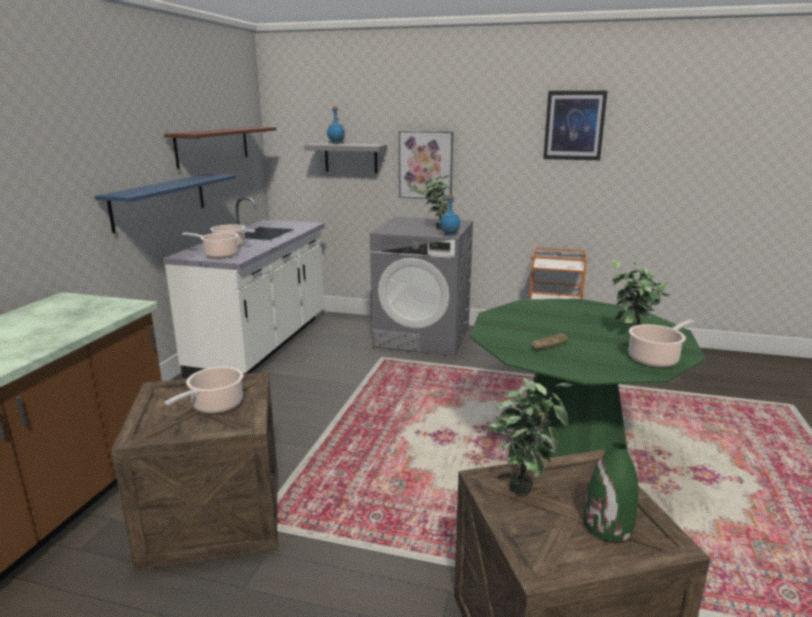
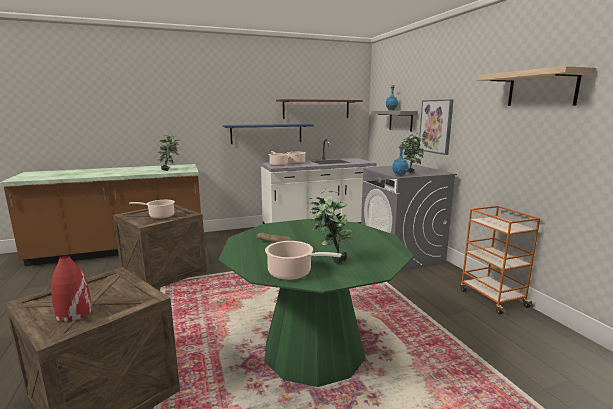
camera: 55 degrees right, 5 degrees down
potted plant [487,377,572,494] -> potted plant moved to [157,134,179,171]
picture [543,91,608,160] -> shelf [477,66,596,106]
green vase [584,442,639,541] -> red vase [51,256,92,322]

